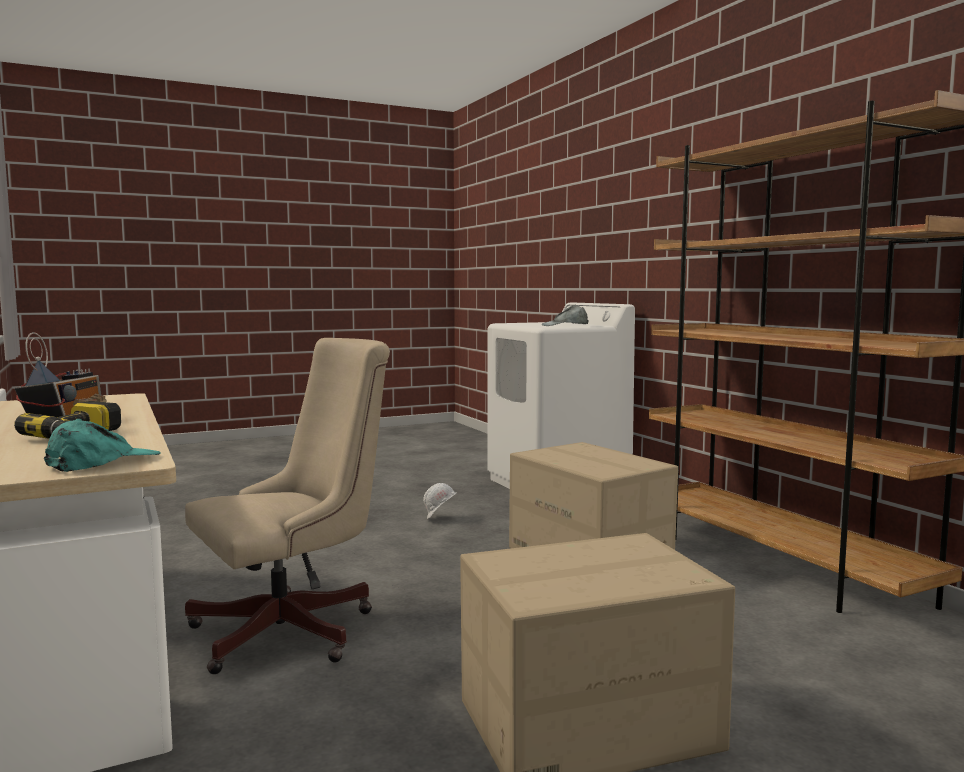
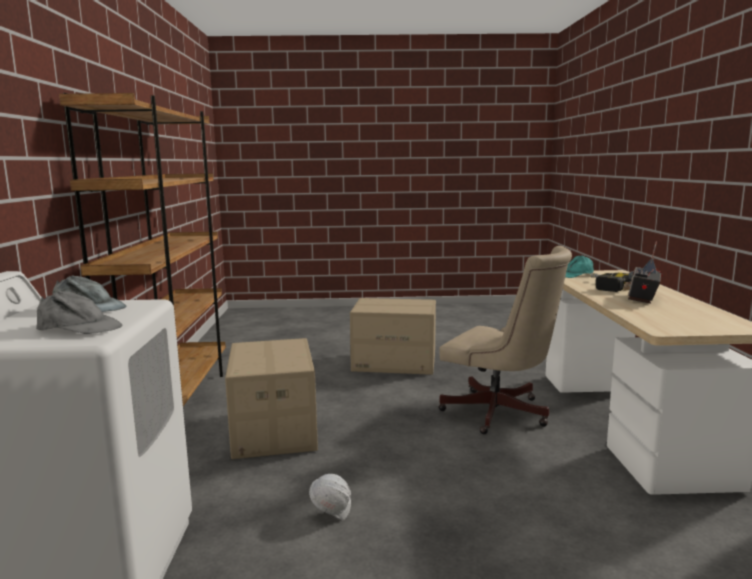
camera: 155 degrees left, 5 degrees up
beige office chair [185,338,390,674] -> beige office chair turned 135 degrees counterclockwise [438,246,572,434]
none -> grey cap [36,291,123,334]

